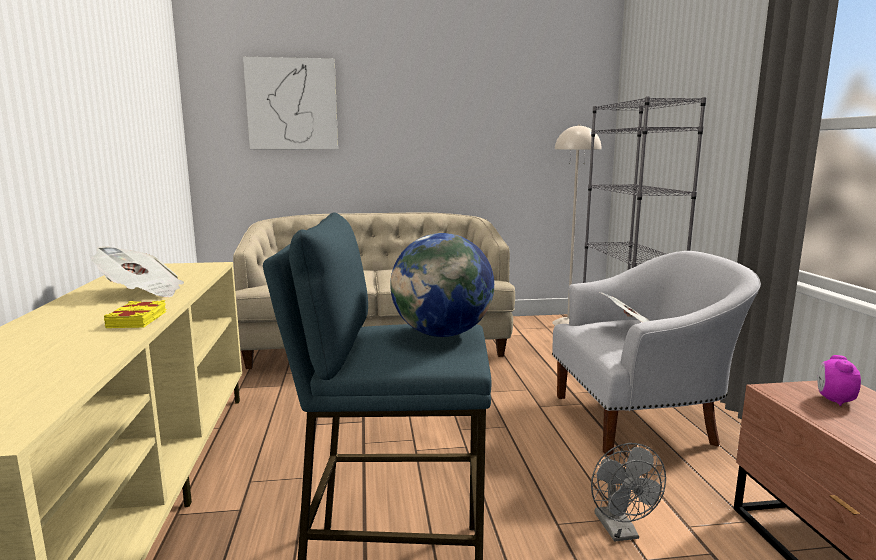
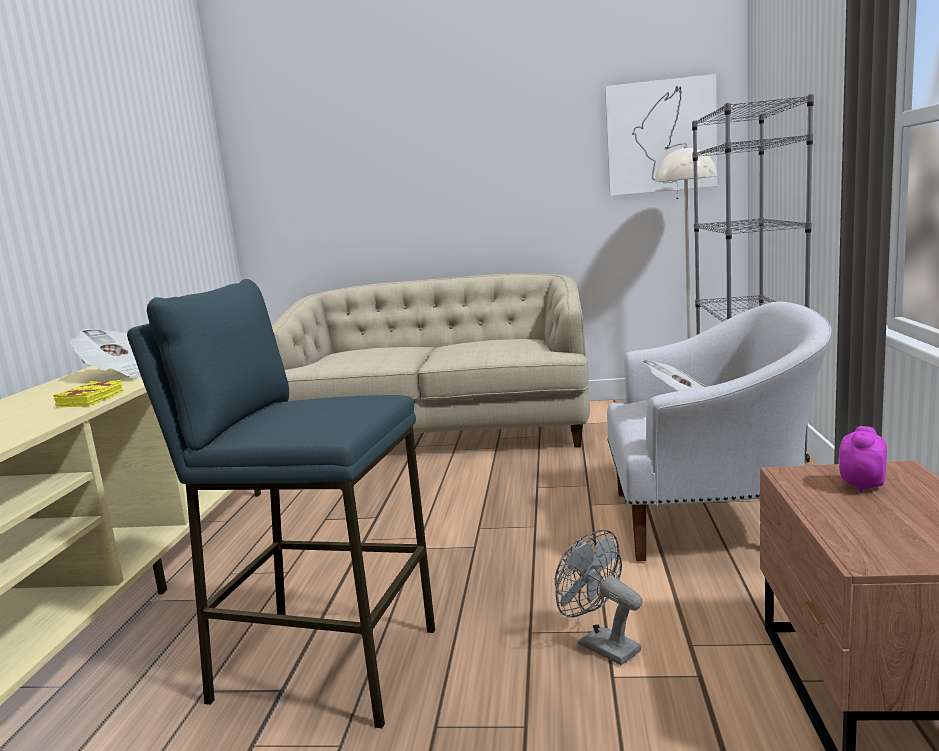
camera: 15 degrees right, 0 degrees up
picture [243,57,338,149] -> picture moved to [605,74,718,196]
globe [390,233,494,337] -> none
grey fan [591,443,666,542] -> grey fan turned 135 degrees clockwise [555,530,642,665]

